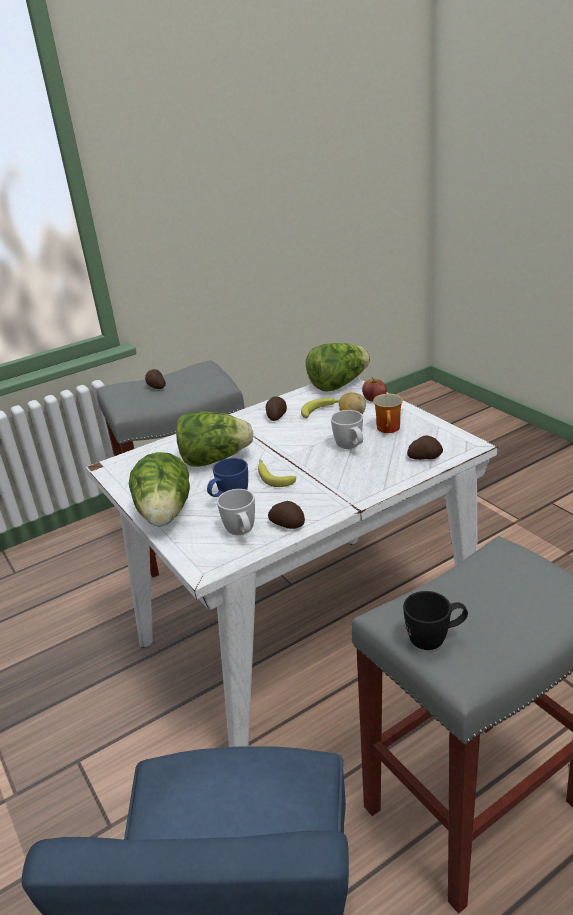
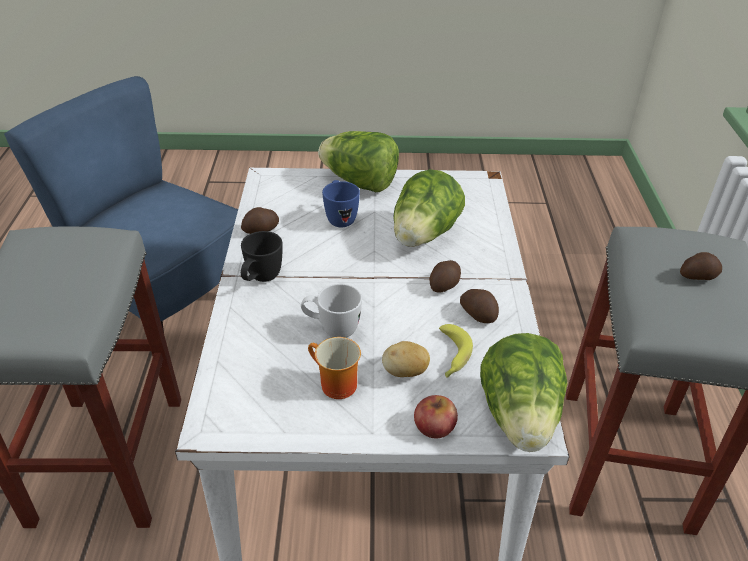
camera: 120 degrees right, 10 degrees up
white mug [217,489,255,535] -> none
banana [258,459,296,487] -> none
black mug [403,591,468,650] -> black mug moved to [241,231,283,282]
potato [407,436,443,460] -> potato moved to [430,260,461,292]

